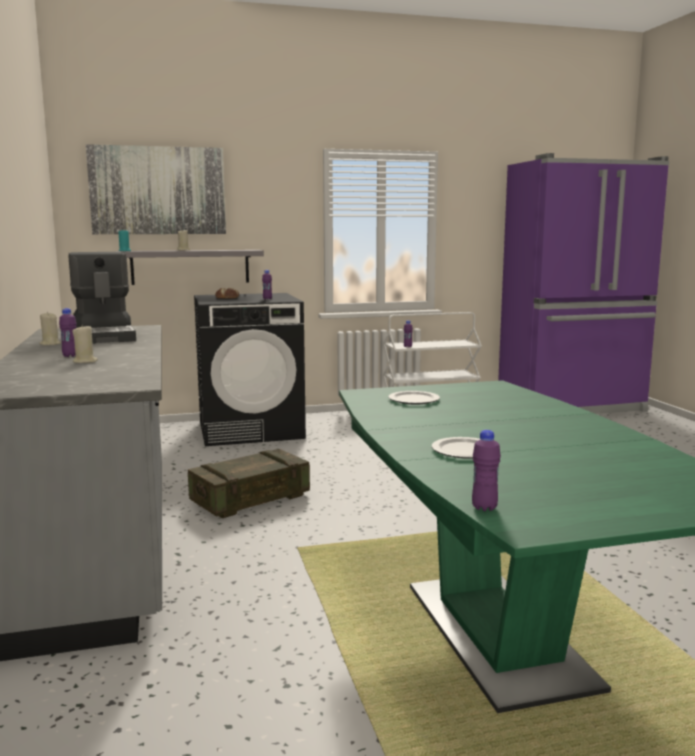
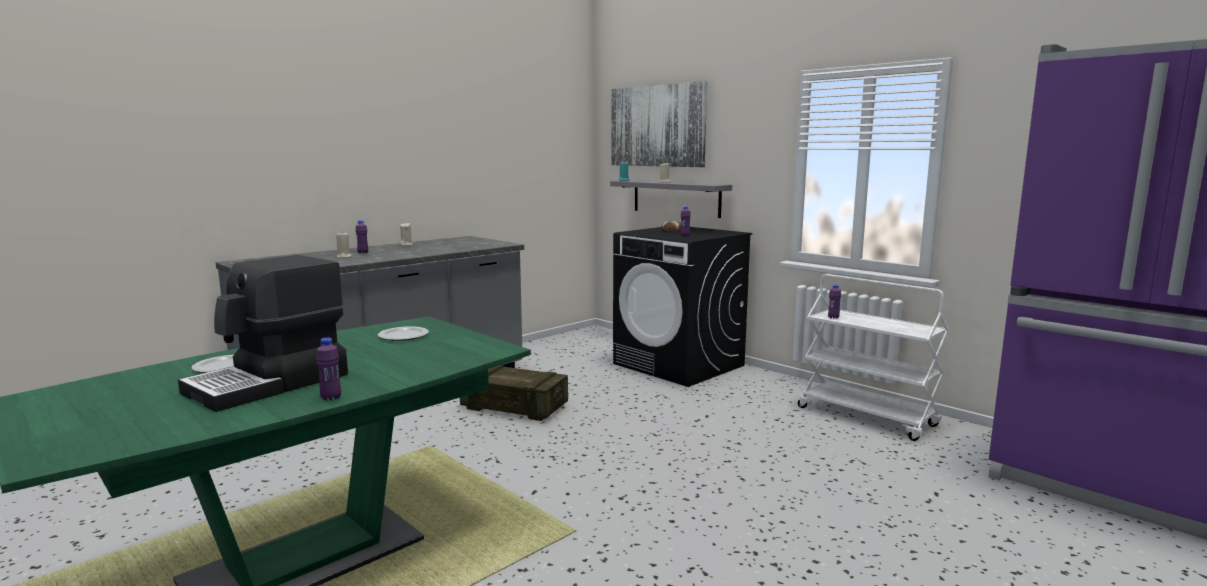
camera: 60 degrees right, 0 degrees up
coffee machine [69,252,136,344] -> coffee machine moved to [178,255,348,412]
purple bottle [472,430,501,511] -> purple bottle moved to [316,337,341,401]

